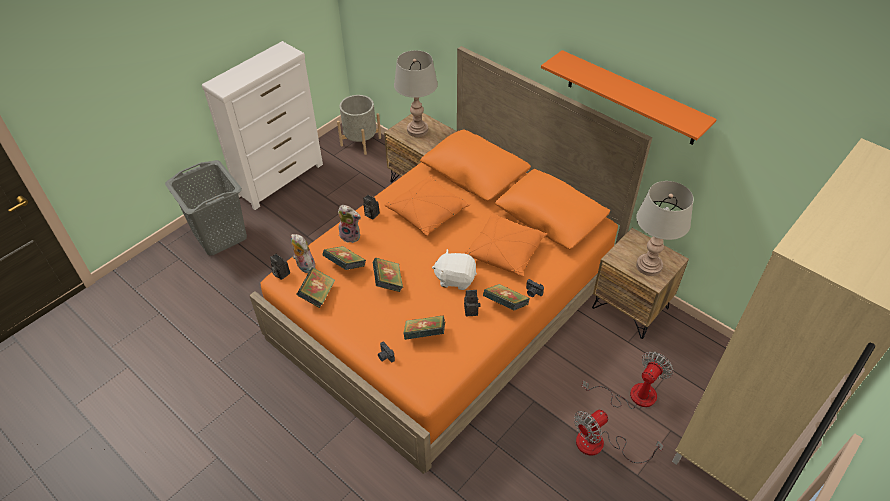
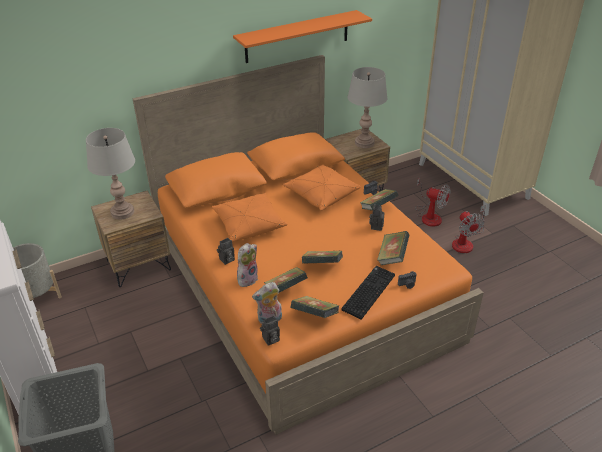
camera: 70 degrees left, 10 degrees down
white plush toy [432,249,477,290] -> none
fan [582,351,674,409] -> fan turned 150 degrees clockwise [415,177,451,227]
none -> keyboard [341,266,395,320]

